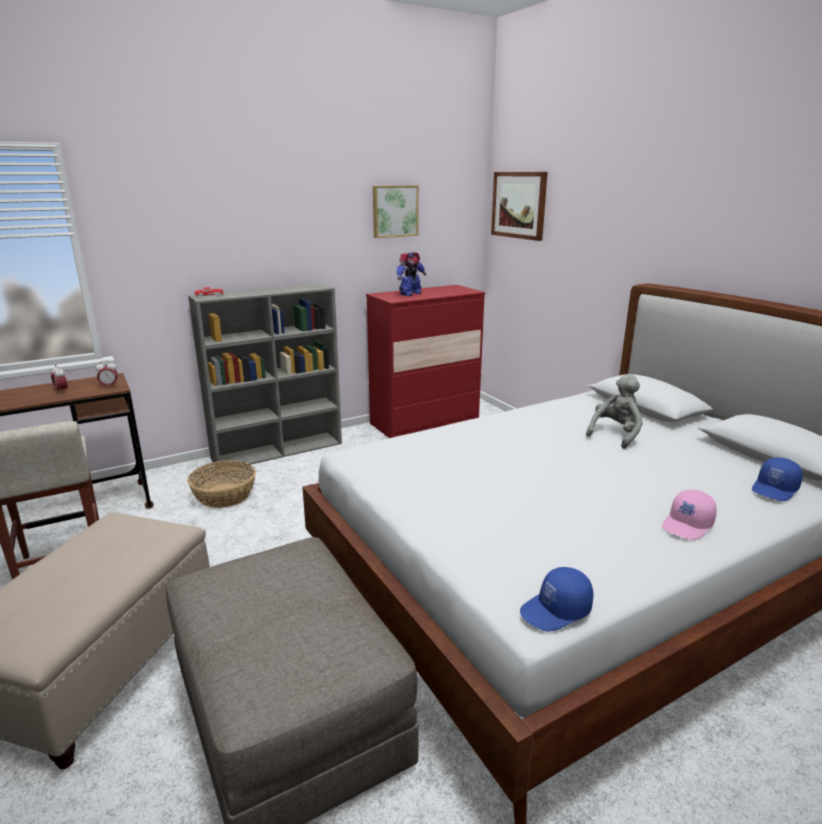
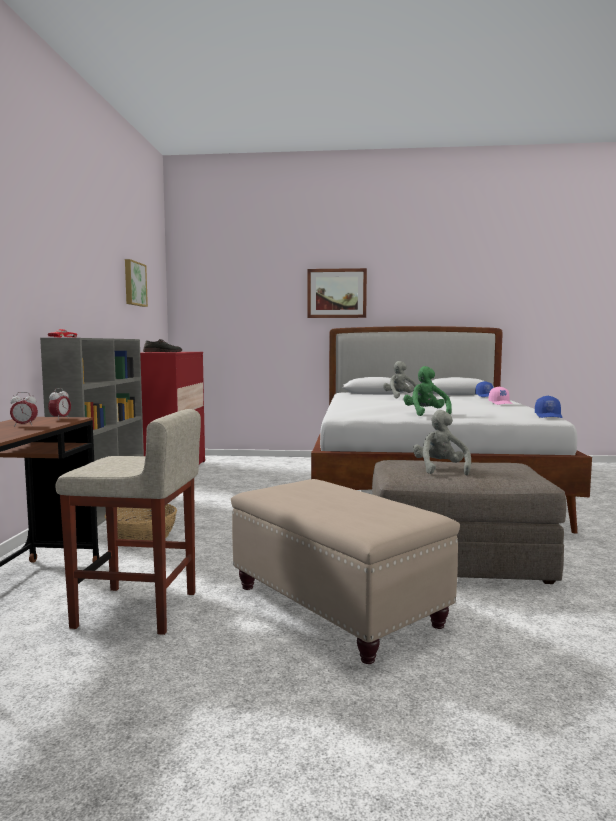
camera: 55 degrees left, 15 degrees down
toy robot [397,252,426,296] -> grey shoe [143,339,182,352]
picture [491,172,548,241] -> picture moved to [307,268,367,318]
none -> green plush toy [404,366,452,416]
none -> grey plush toy [413,410,471,475]

